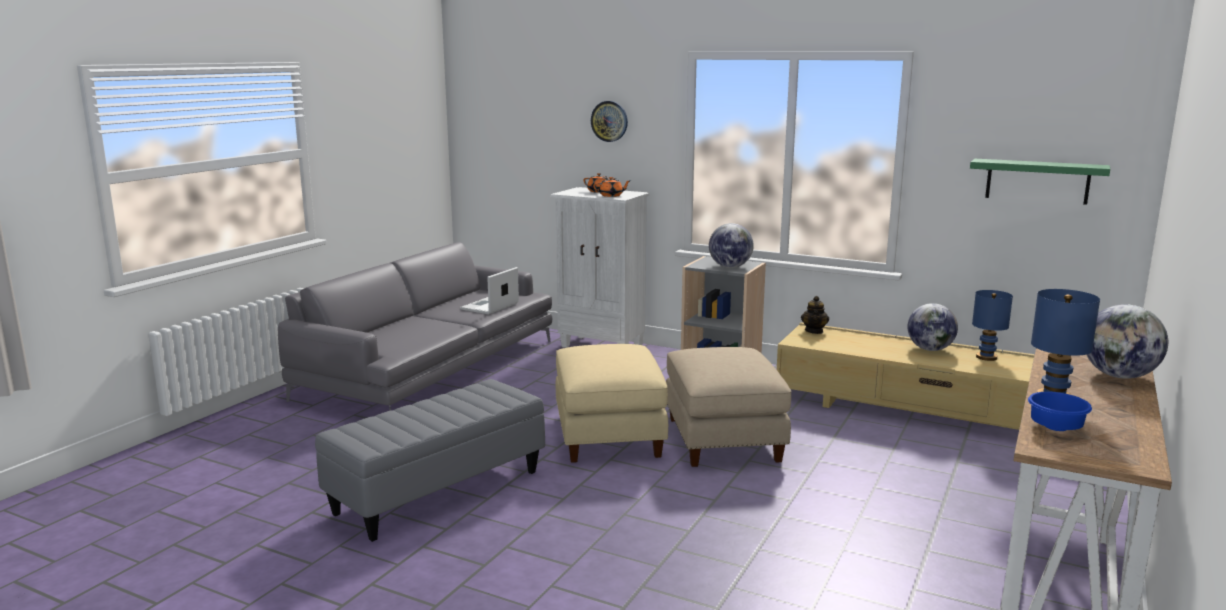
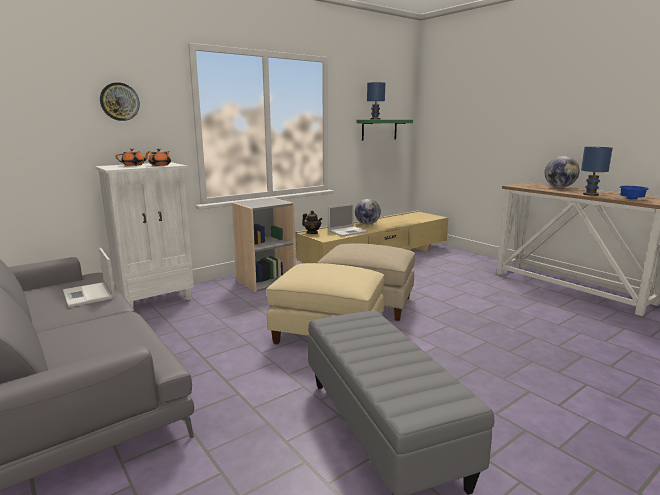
camera: 65 degrees left, 0 degrees up
globe [709,223,754,268] -> none
blue table lamp [972,290,1013,361] -> blue table lamp moved to [367,82,385,120]
none -> laptop [328,203,368,237]

